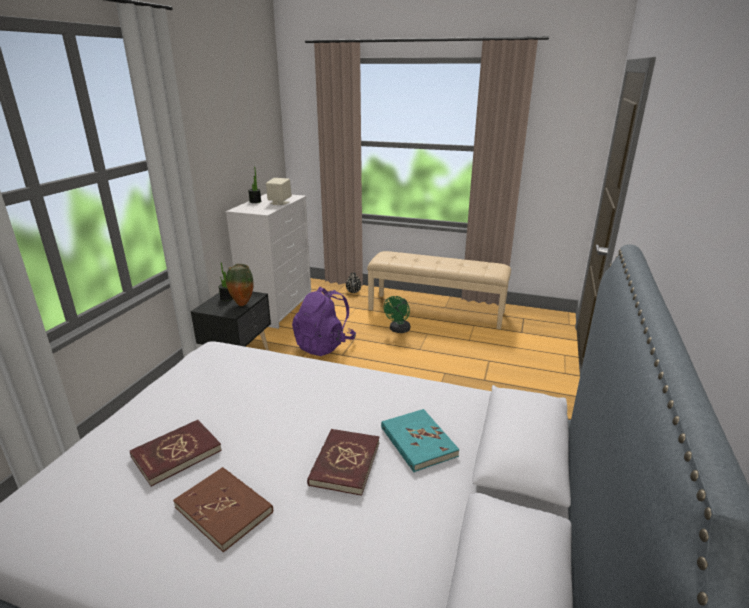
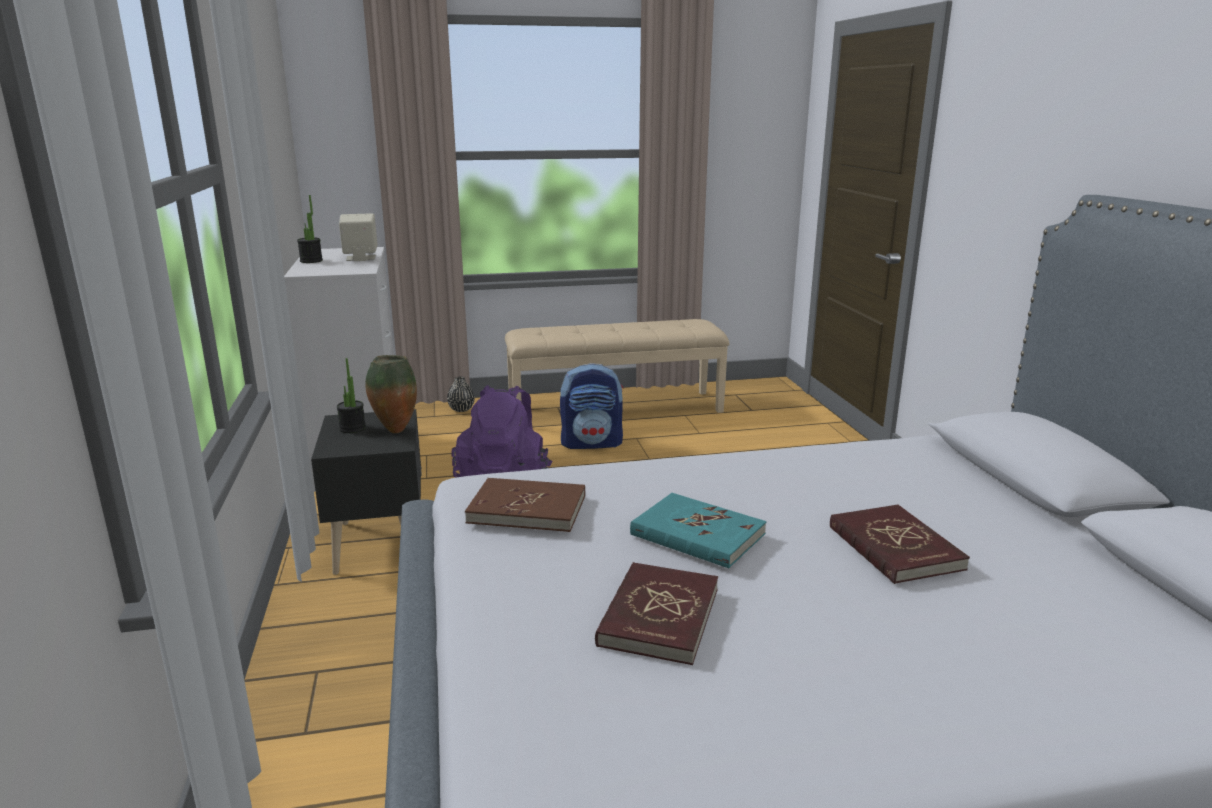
camera: 30 degrees left, 5 degrees down
brown book [173,467,273,552] -> brown book moved to [465,478,585,532]
turquoise book [381,409,460,472] -> turquoise book moved to [630,493,766,568]
green fan [384,296,410,333] -> backpack [560,363,624,449]

